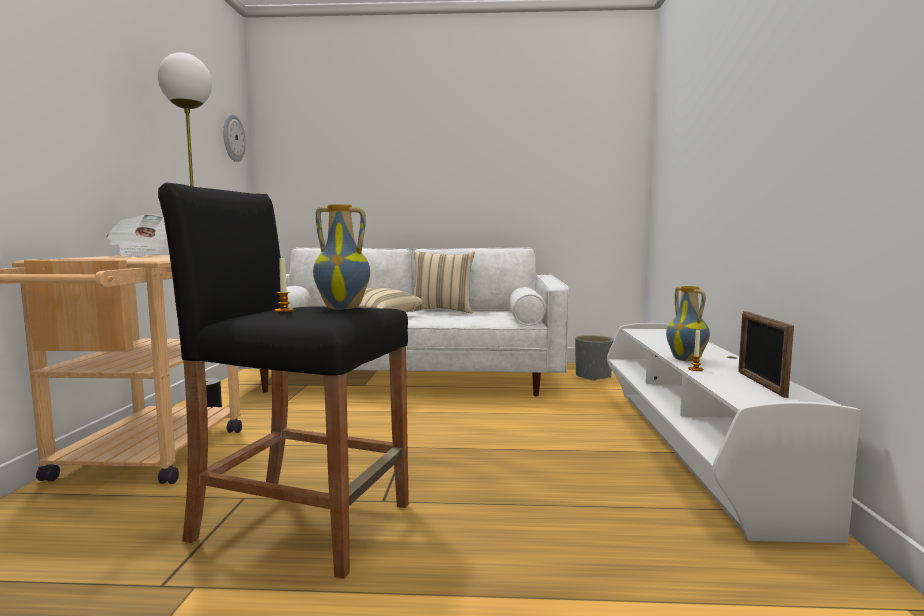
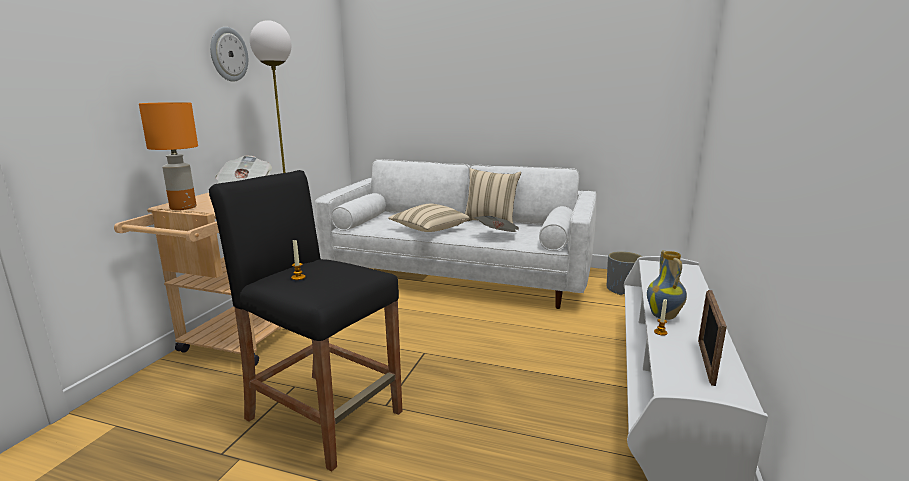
camera: 15 degrees right, 10 degrees up
wall clock [223,114,246,162] -> wall clock moved to [210,27,248,82]
vase [313,204,370,309] -> none
none -> orange table lamp [139,102,198,210]
none -> newspaper [474,216,519,232]

